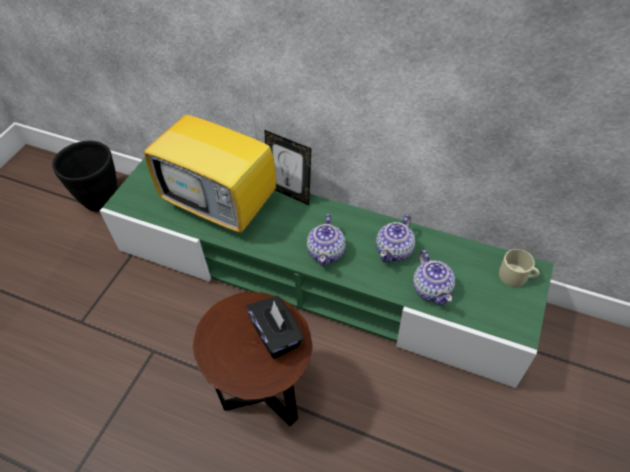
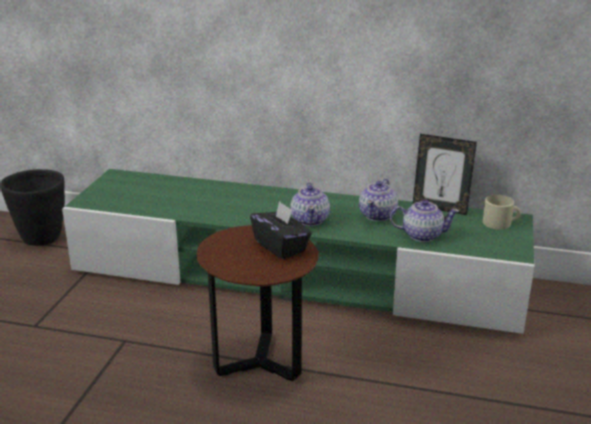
camera: 10 degrees left, 25 degrees down
television [144,87,276,233] -> none
picture frame [264,130,311,205] -> picture frame moved to [412,134,477,215]
teapot [413,250,455,306] -> teapot turned 60 degrees counterclockwise [390,200,459,242]

